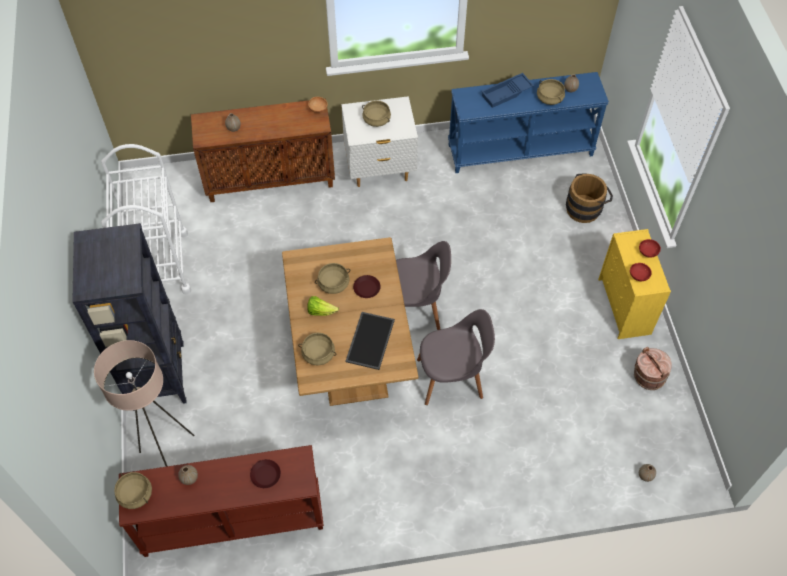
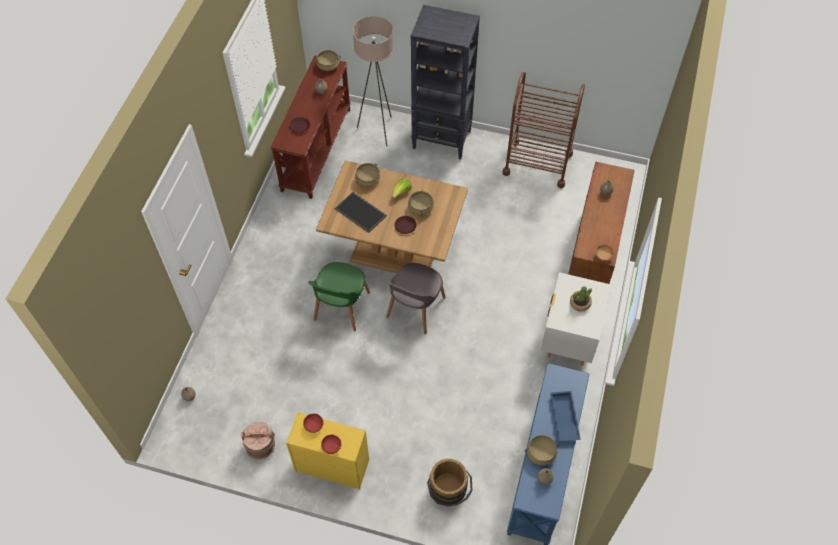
camera: 115 degrees right, 0 degrees up
white cart [101,144,191,294] -> brown cart [503,72,585,188]
beige cooking pot [362,100,391,127] -> potted plant [570,286,592,312]
grey chair [417,309,495,405] -> green chair [308,262,370,331]

